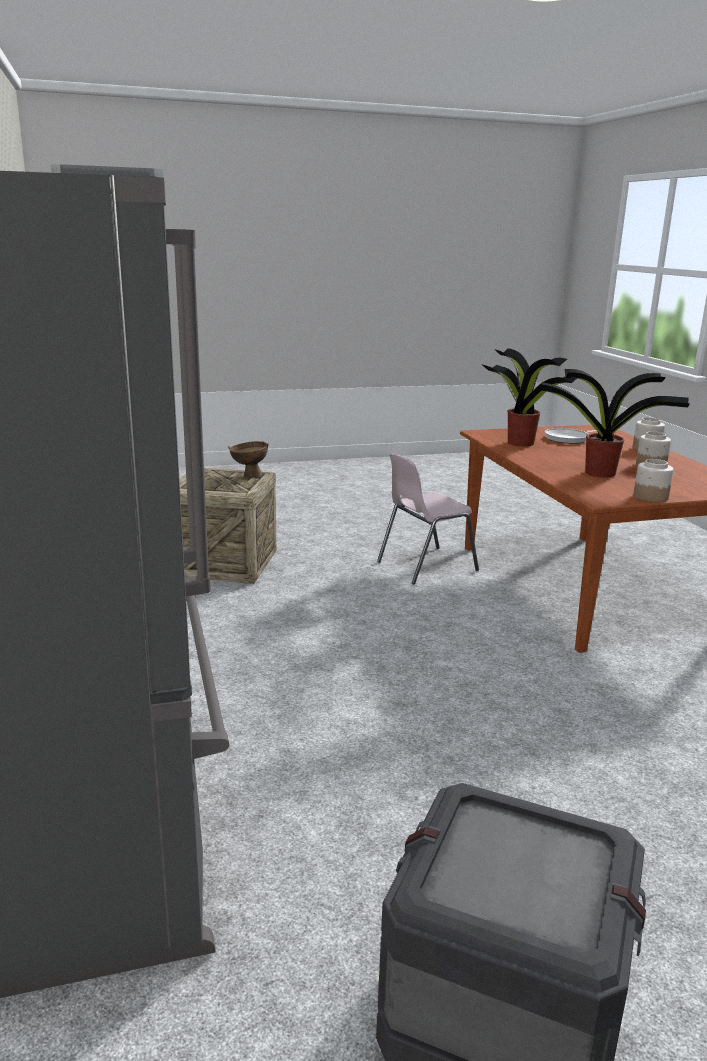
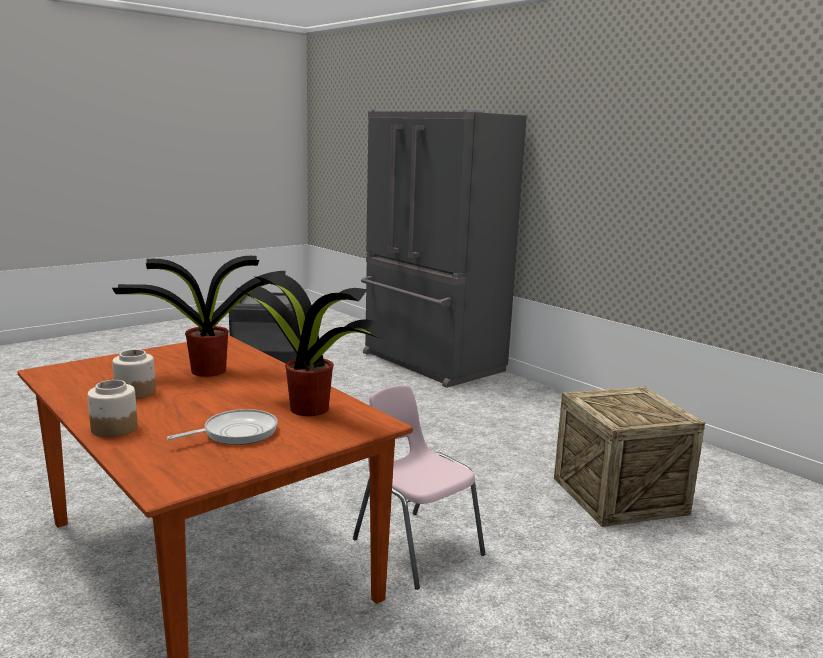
camera: 155 degrees right, 5 degrees down
brown bowl [228,441,268,478] -> none
pink chair [377,453,479,585] -> pink chair turned 75 degrees counterclockwise [353,385,485,590]
jar [633,459,674,502] -> none

